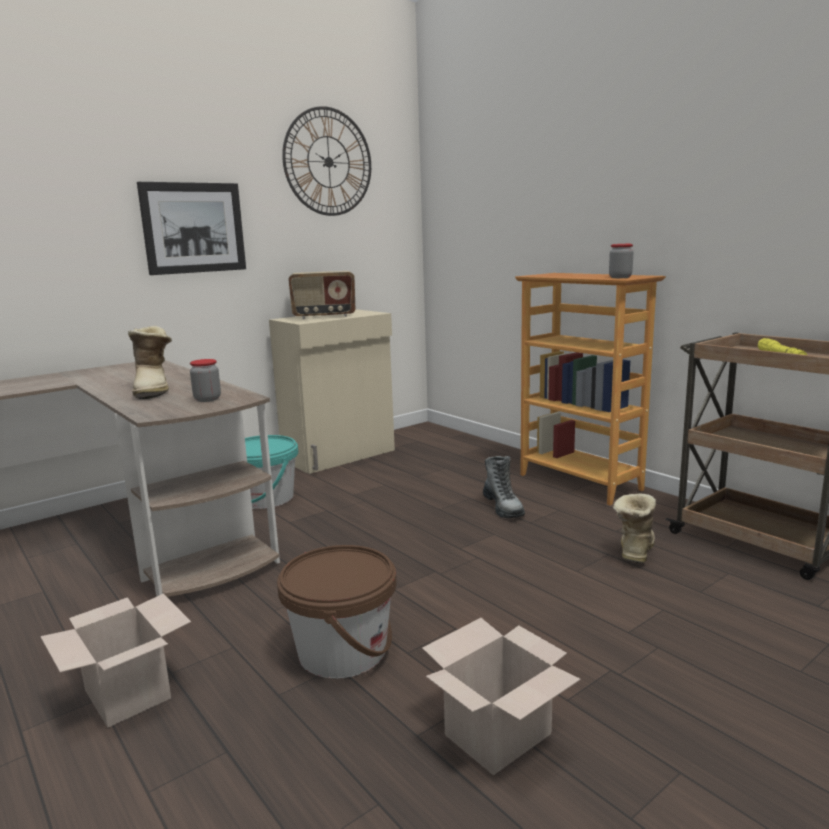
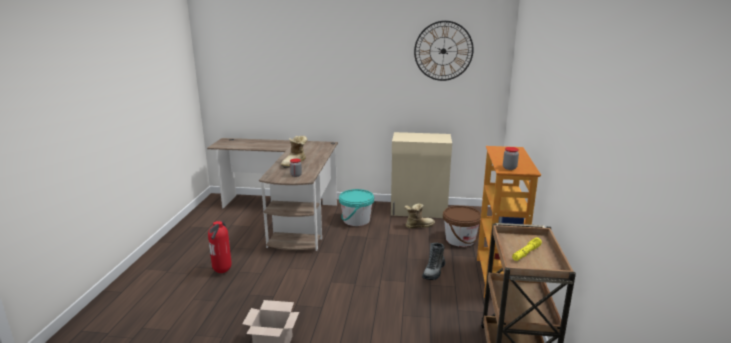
camera: 45 degrees right, 5 degrees up
cardboard box [40,594,191,728] -> fire extinguisher [208,220,232,273]
picture [137,182,246,275] -> none
brown bucket [277,545,397,678] -> brown bucket moved to [443,206,481,247]
radio [288,271,355,319] -> none
boot [613,494,656,563] -> boot moved to [404,203,435,228]

